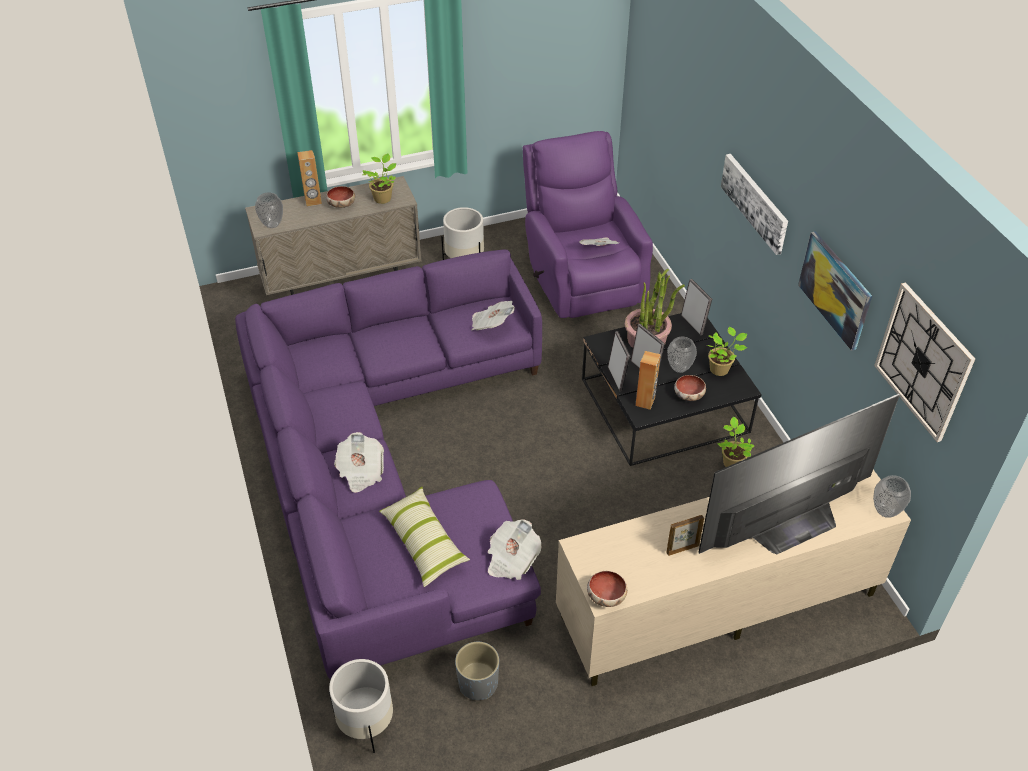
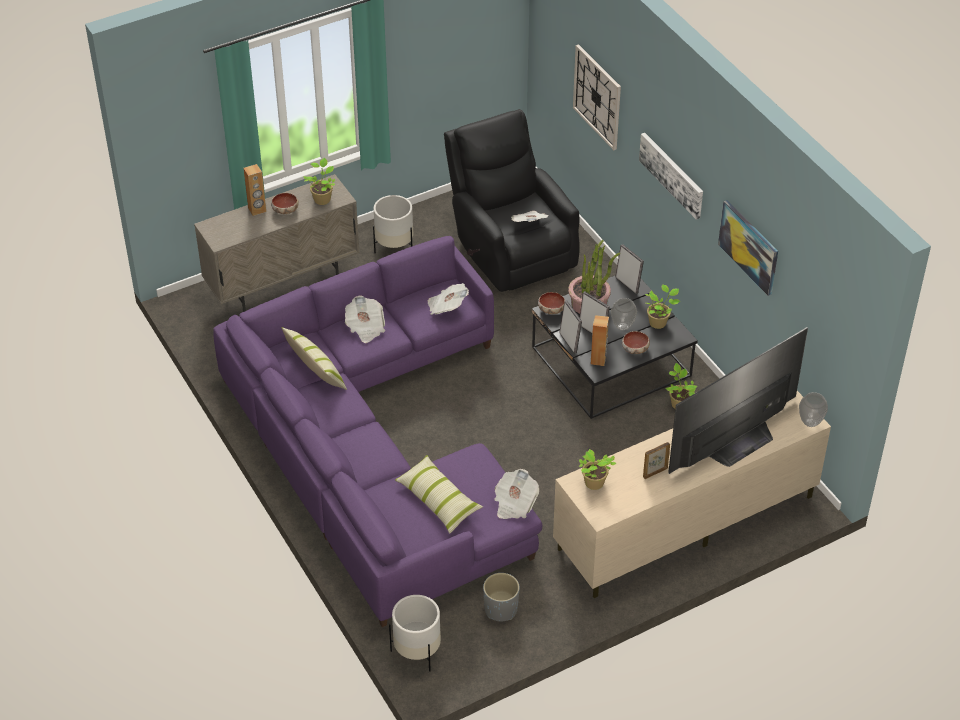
camera: 10 degrees left, 0 degrees up
vase [255,192,283,228] -> none
newspaper [334,432,384,493] -> newspaper moved to [345,295,385,343]
purple armchair [523,131,653,318] -> black armchair [444,109,580,292]
bowl [587,571,627,607] -> bowl moved to [538,292,565,314]
wall clock [874,282,975,442] -> wall clock moved to [573,44,621,150]
none -> pillow [281,327,347,390]
none -> potted plant [579,449,616,490]

